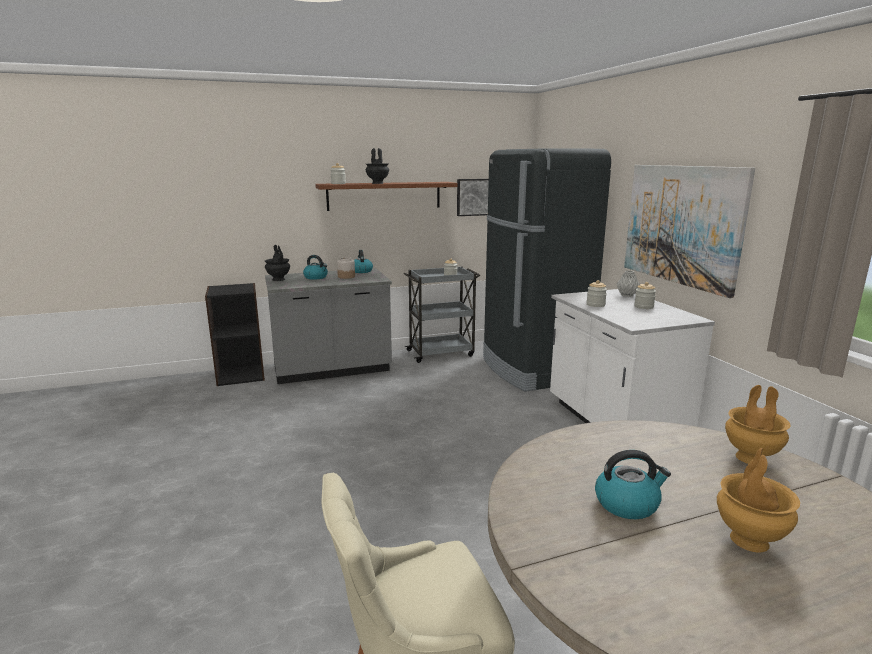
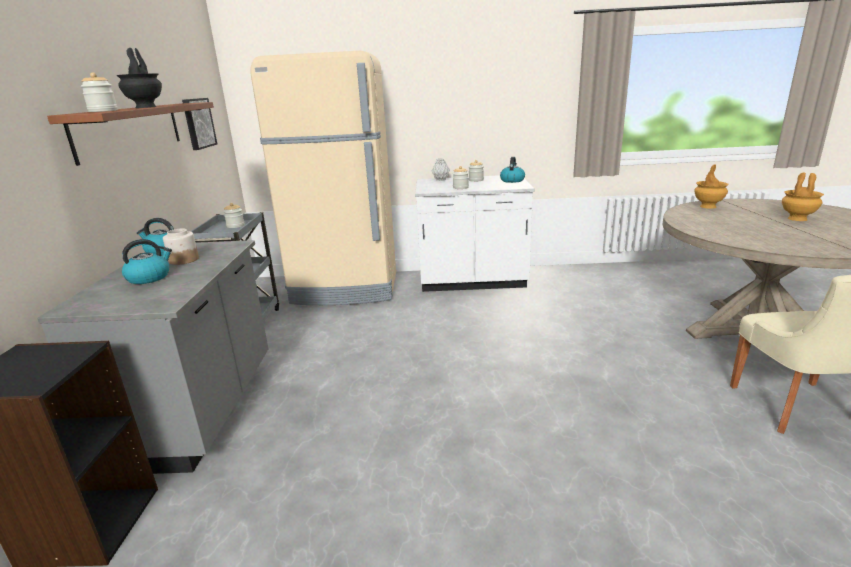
camera: 70 degrees left, 5 degrees up
black vase [265,245,290,281] -> none
black fridge [483,148,611,392] -> beige fridge [250,51,396,305]
kettle [595,450,671,519] -> kettle moved to [500,157,525,183]
picture [624,165,755,298] -> none

